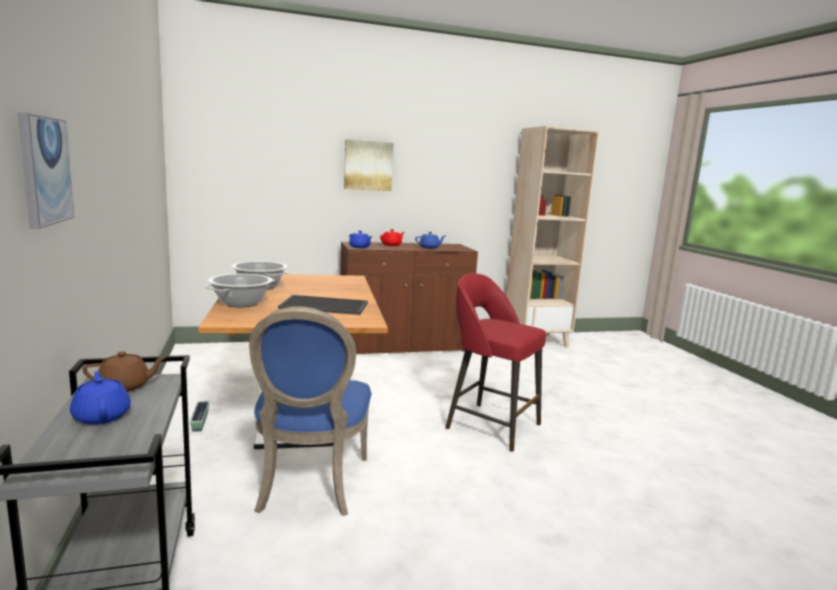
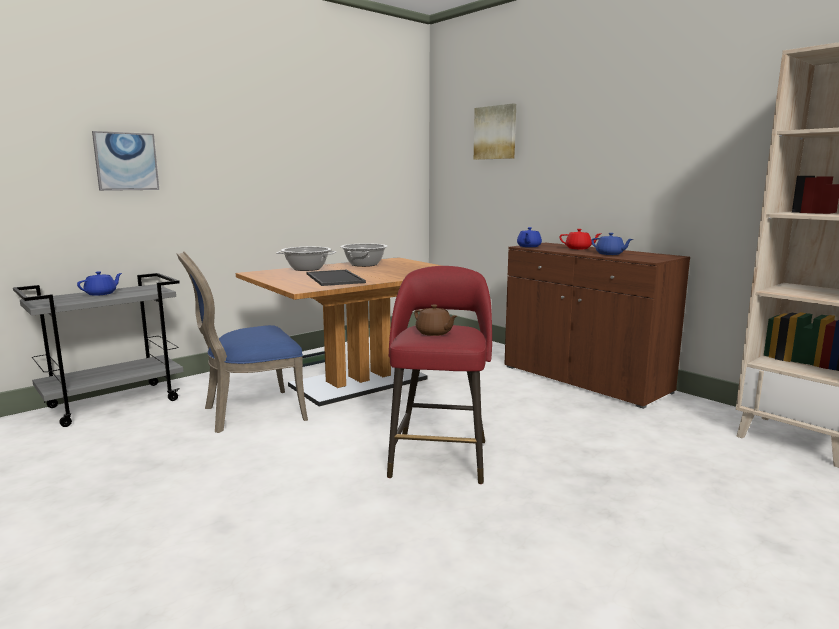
camera: 65 degrees right, 0 degrees up
brown teapot [82,352,165,392] -> brown teapot moved to [414,304,457,336]
picture [344,139,393,191] -> picture moved to [474,103,516,160]

